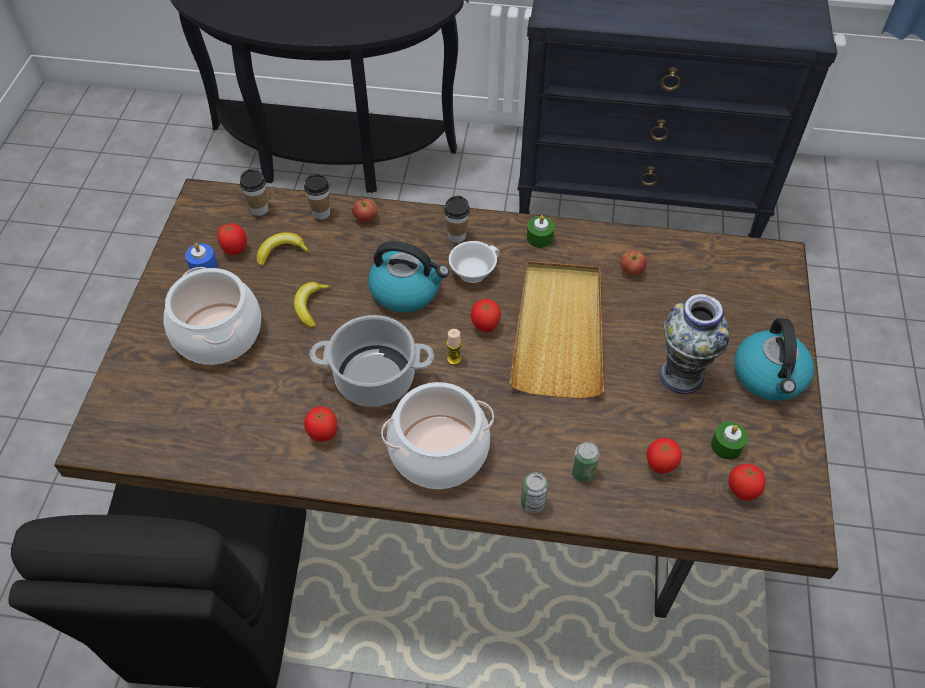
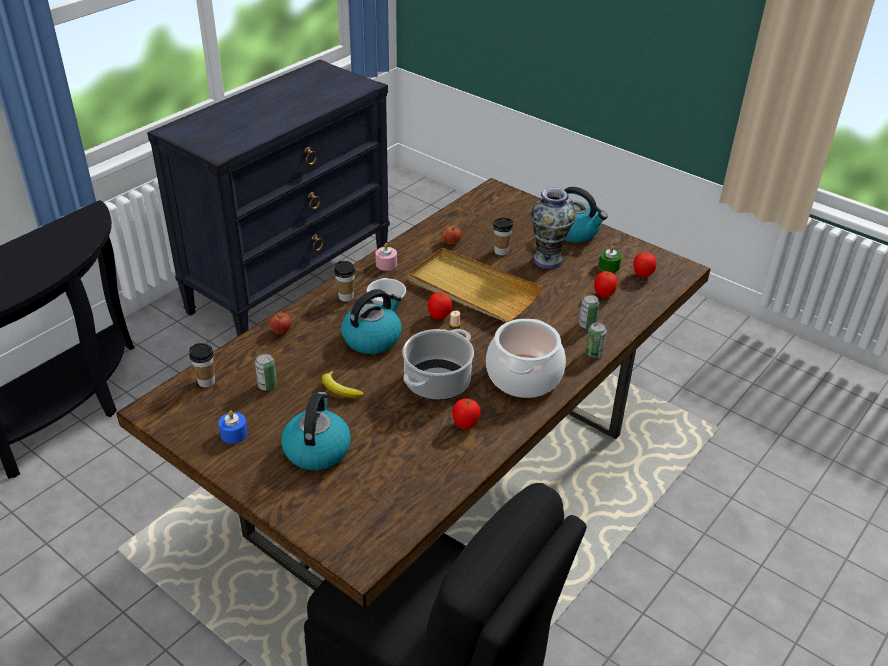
camera: 60 degrees left, 15 degrees down
cooking pot [164,267,261,365] -> kettle [281,392,351,470]
tomato [217,223,247,255] -> none
banana [257,232,310,266] -> can [255,354,277,391]
cup [304,174,330,220] -> cup moved to [493,218,513,255]
green candle [527,215,555,248] -> pink candle [375,243,397,271]

